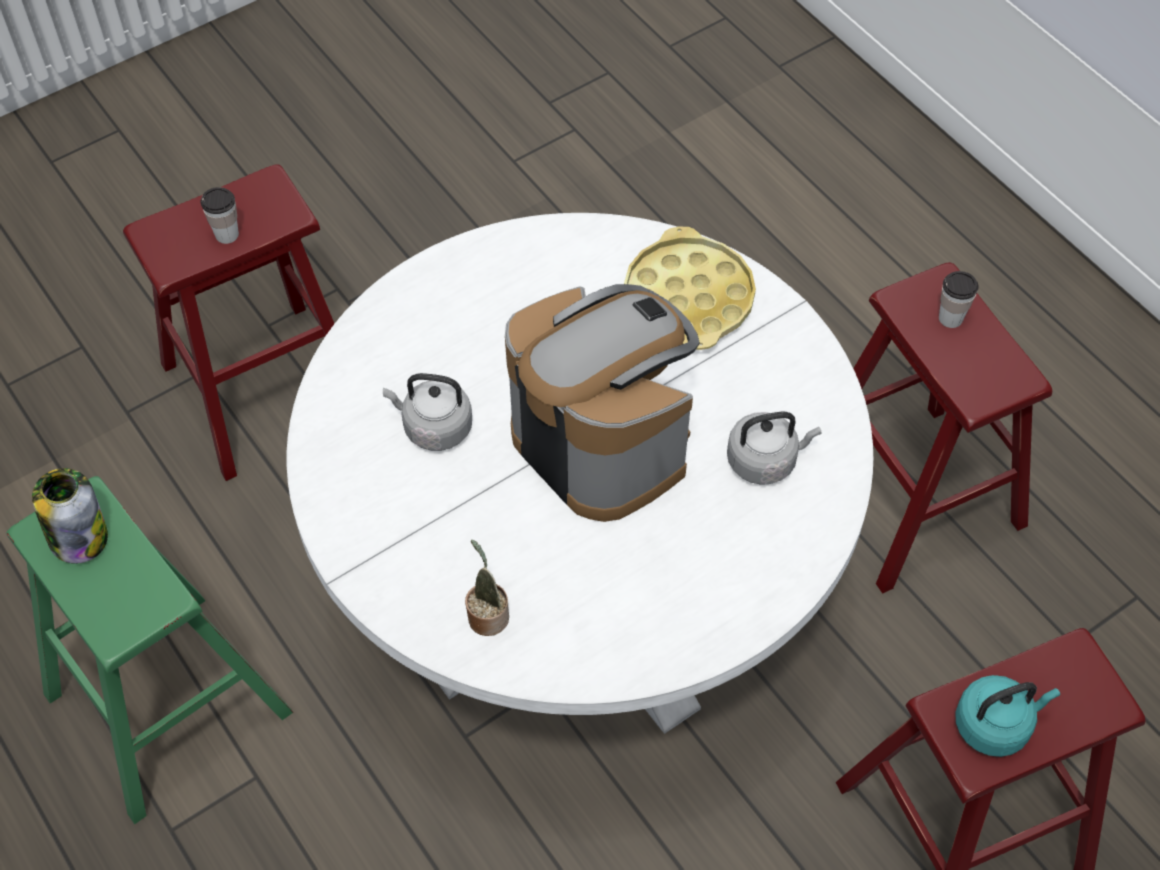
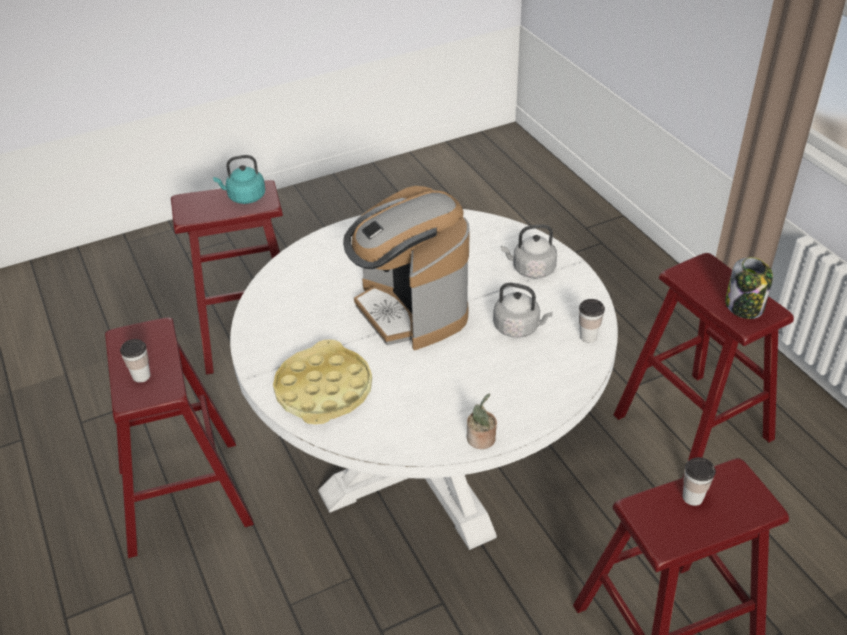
camera: 170 degrees left, 15 degrees down
green stool [6,476,293,824] -> red stool [614,253,794,477]
potted plant [465,540,509,636] -> potted plant moved to [467,393,497,449]
grey kettle [727,412,821,485] -> grey kettle moved to [501,224,557,278]
none -> cup [579,299,605,343]

